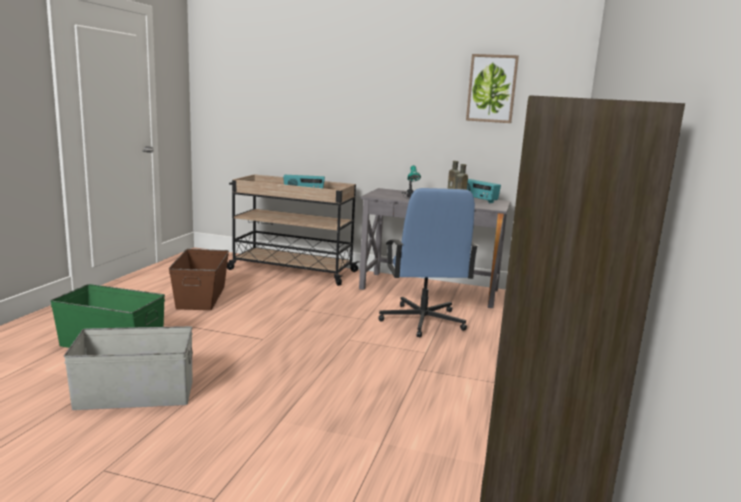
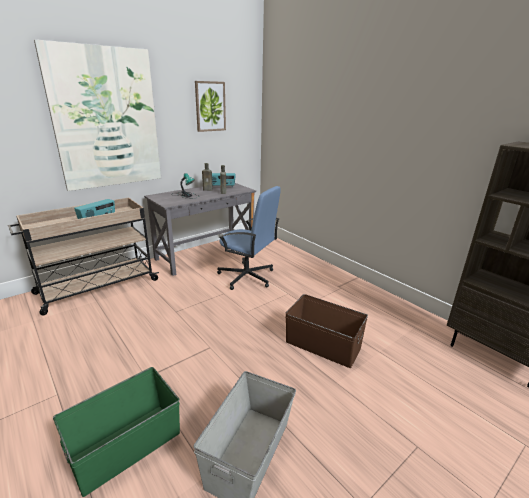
camera: 55 degrees left, 10 degrees up
brown storage box [169,249,229,310] -> brown storage box moved to [285,294,368,368]
none -> picture [34,39,161,191]

